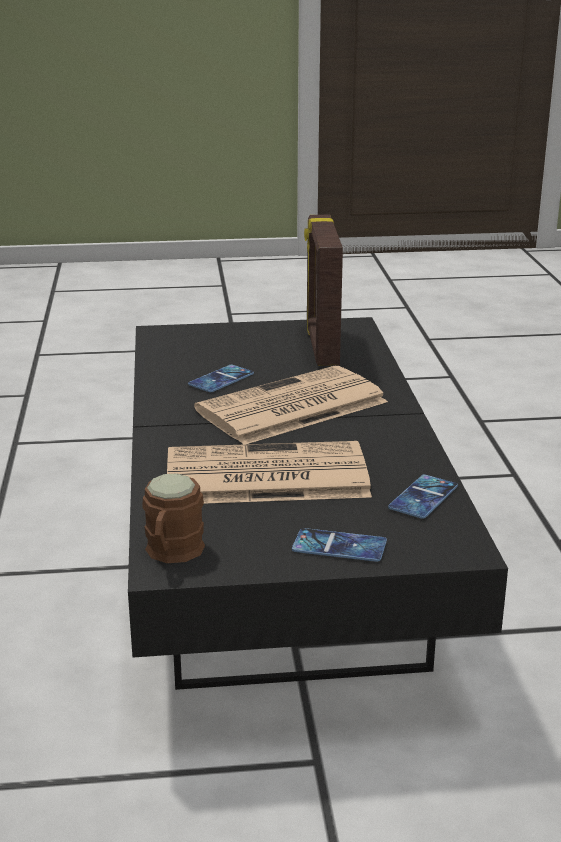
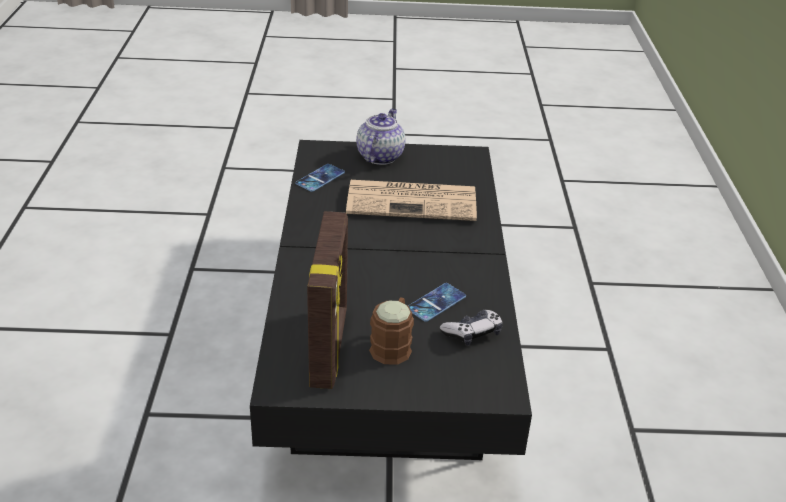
camera: 175 degrees left, 10 degrees up
brown mug [143,473,205,563] -> brown mug moved to [369,297,414,365]
newspaper [194,366,388,445] -> none
phone [292,528,387,562] -> teapot [356,109,406,165]
none -> game controller [440,310,503,346]

